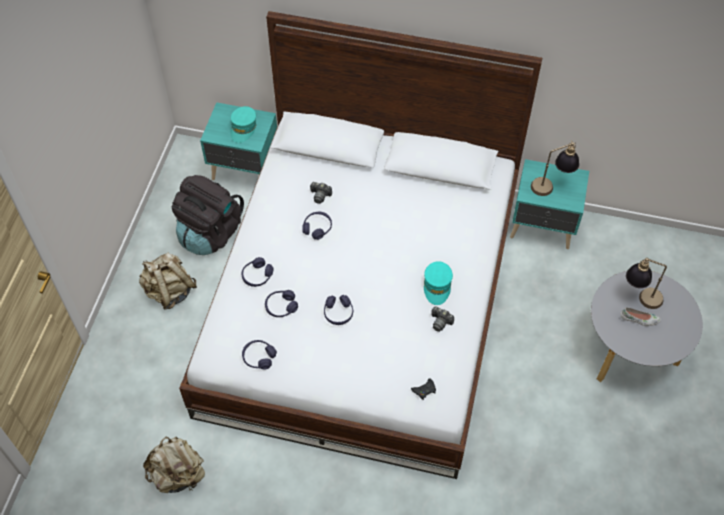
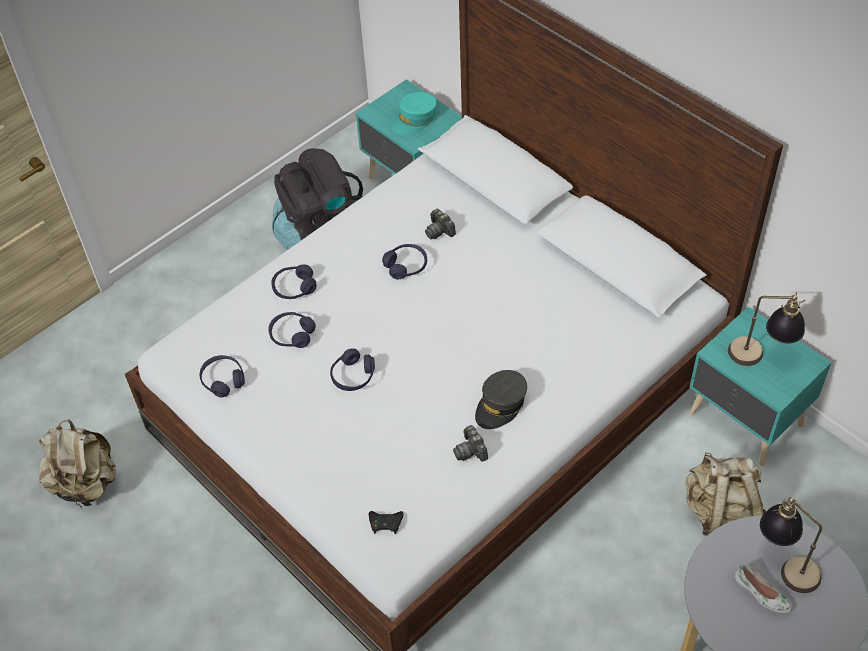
camera: 35 degrees right, 5 degrees down
beige backpack [139,252,197,310] -> beige backpack moved to [686,453,766,536]
turquoise cap [424,261,453,305] -> grey cap [475,370,527,429]

